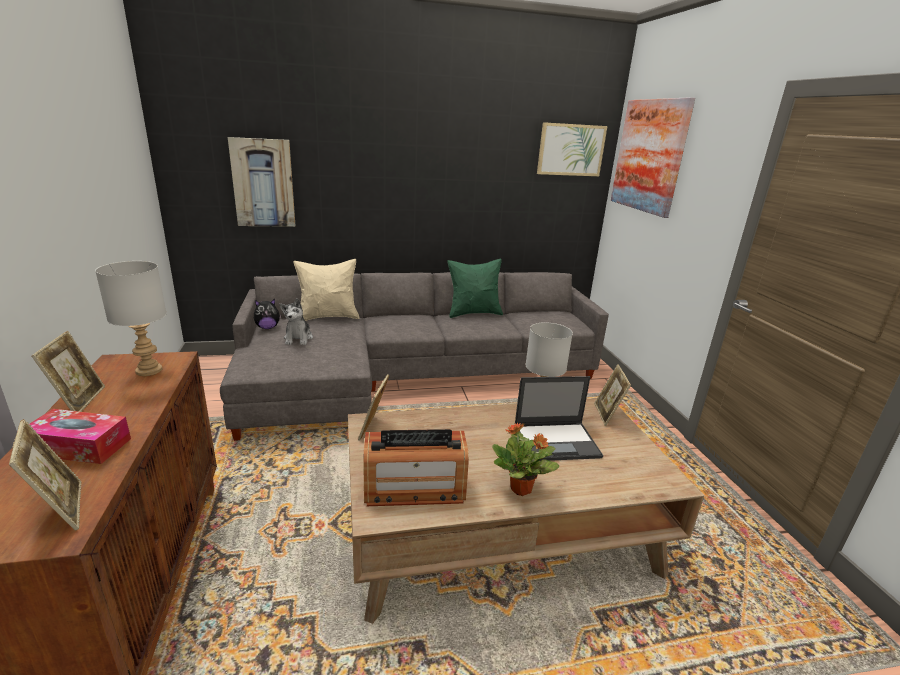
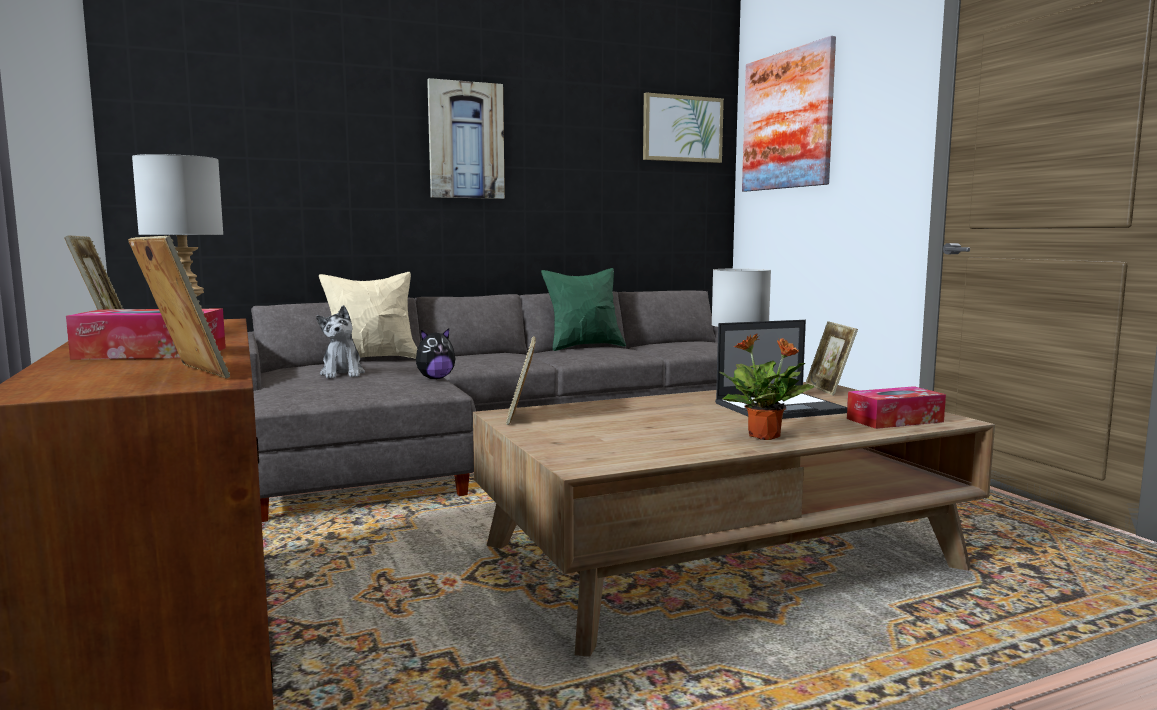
camera: 10 degrees left, 15 degrees down
picture [228,137,295,227] -> picture moved to [427,78,505,199]
plush toy [254,299,281,329] -> plush toy moved to [416,328,455,379]
radio [363,429,469,506] -> none
none -> tissue box [847,386,946,429]

